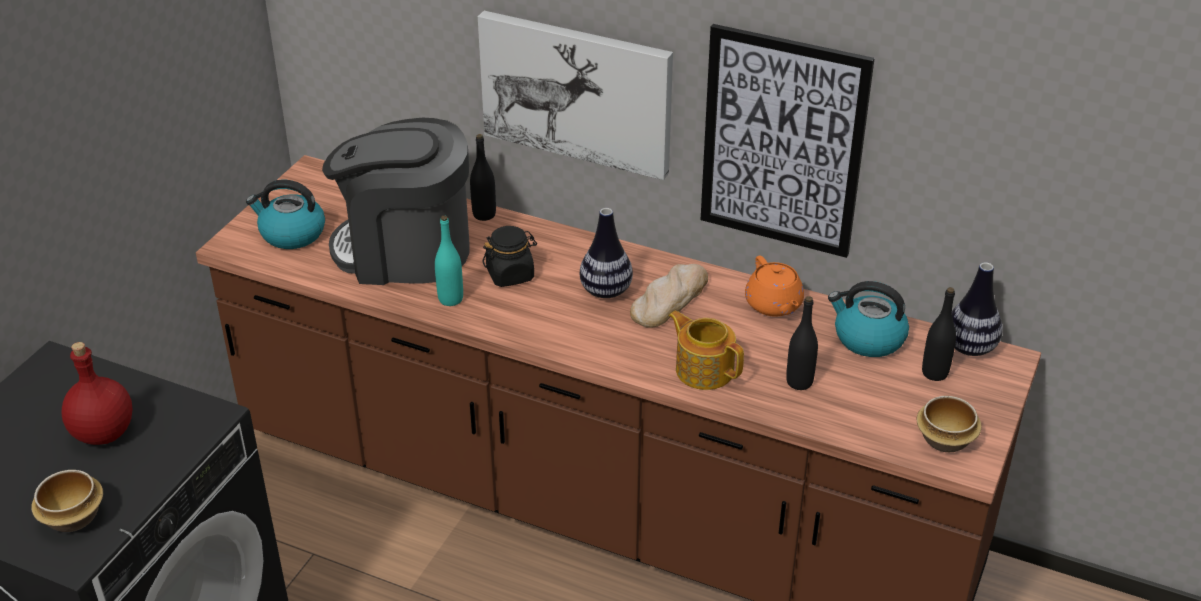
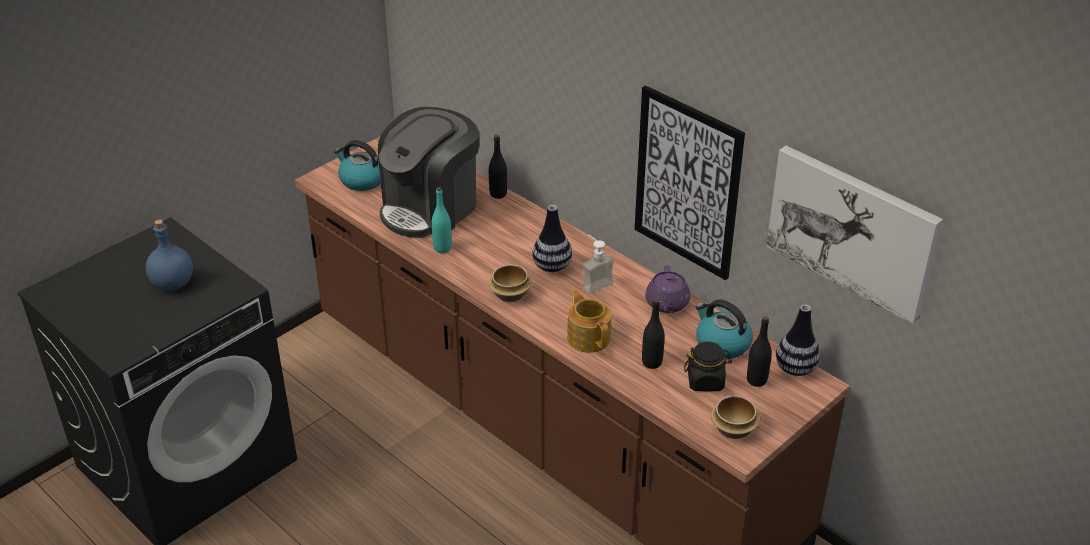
camera: 20 degrees right, 0 degrees up
bowl [31,470,103,532] -> bowl moved to [489,264,532,302]
red bottle [61,342,133,445] -> blue bottle [146,220,193,291]
coffee machine [322,118,470,285] -> coffee machine turned 75 degrees counterclockwise [378,107,479,238]
picture [478,11,673,180] -> picture moved to [766,146,943,324]
black jar [482,226,537,287] -> black jar moved to [684,342,732,392]
bread [630,264,708,328] -> soap dispenser [583,234,614,293]
orange teapot [745,256,804,317] -> purple teapot [645,265,690,313]

